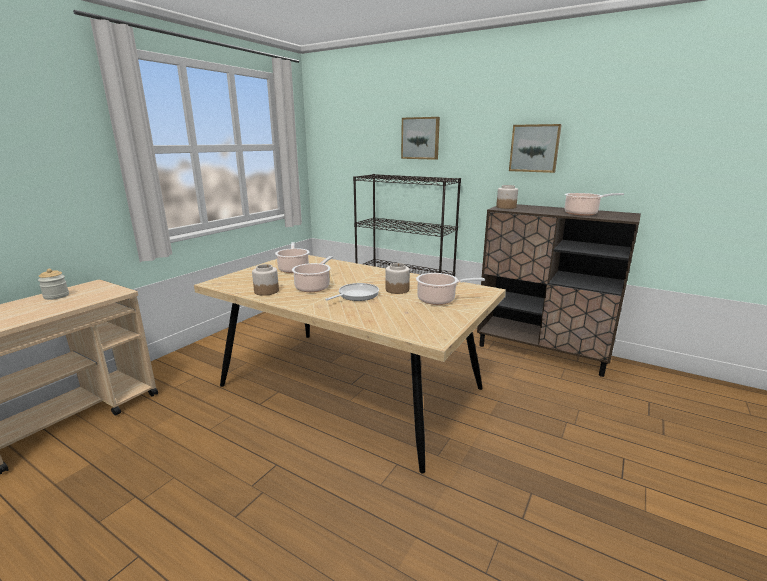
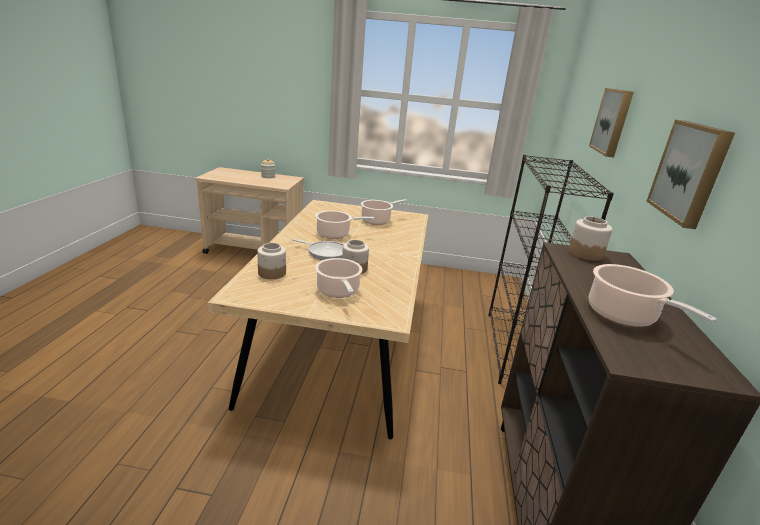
camera: 65 degrees right, 5 degrees up
jar [252,264,279,296] -> jar moved to [257,243,286,279]

